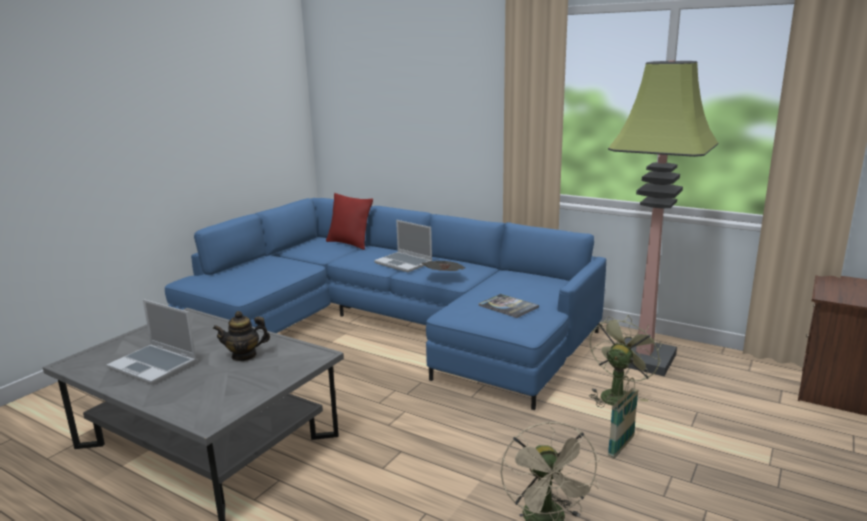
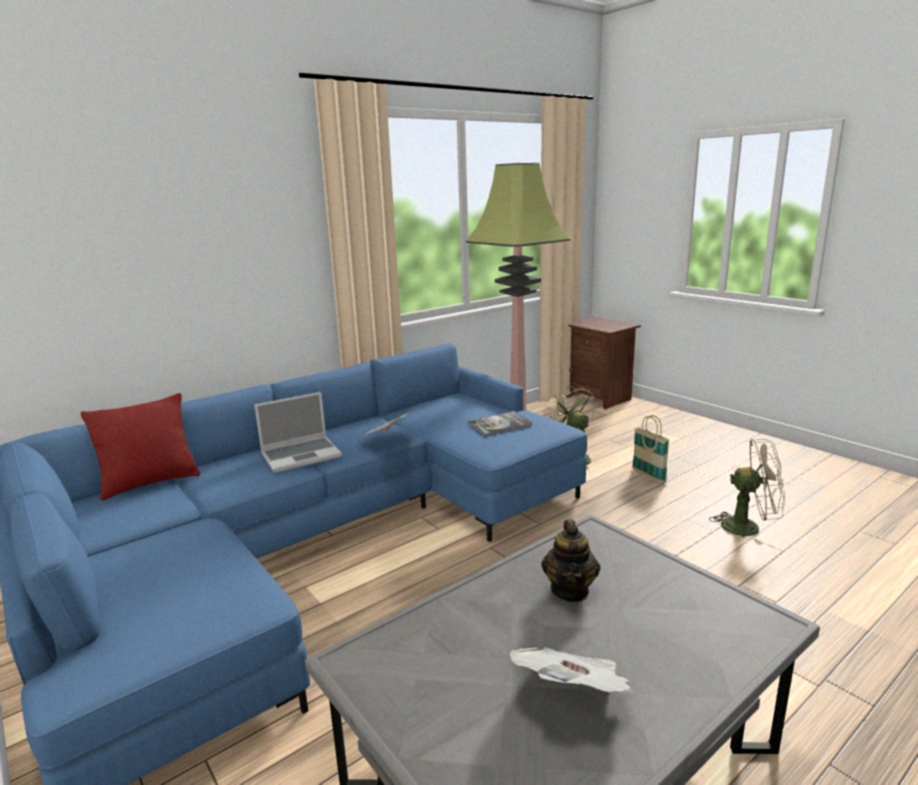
camera: 70 degrees left, 0 degrees up
laptop [106,299,197,384] -> newspaper [510,647,632,692]

